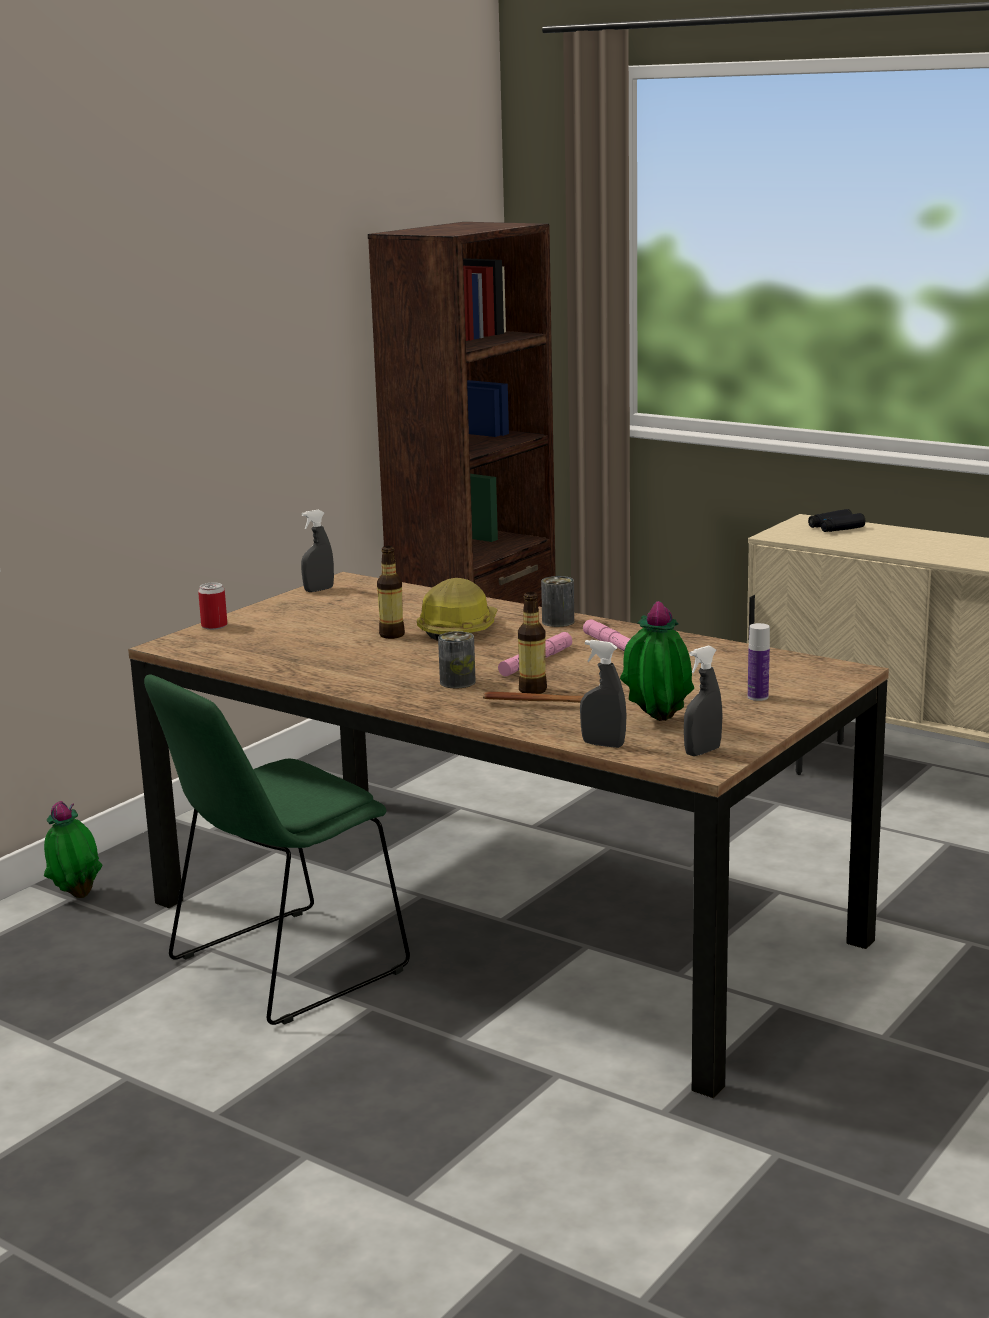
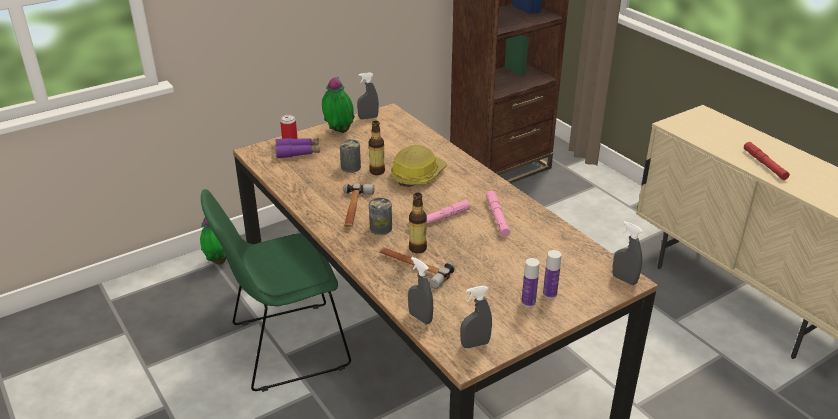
camera: 20 degrees right, 15 degrees up
can [541,576,574,627] -> can moved to [340,139,361,173]
potted plant [620,601,694,721] -> potted plant moved to [322,77,355,133]
black binoculars [808,509,866,532] -> none
none -> purple binoculars [276,138,320,159]
none -> hammer [343,183,374,227]
none -> bottle [522,258,539,307]
none -> grey spray bottle [613,221,643,285]
none -> red flashlight [744,142,790,180]

